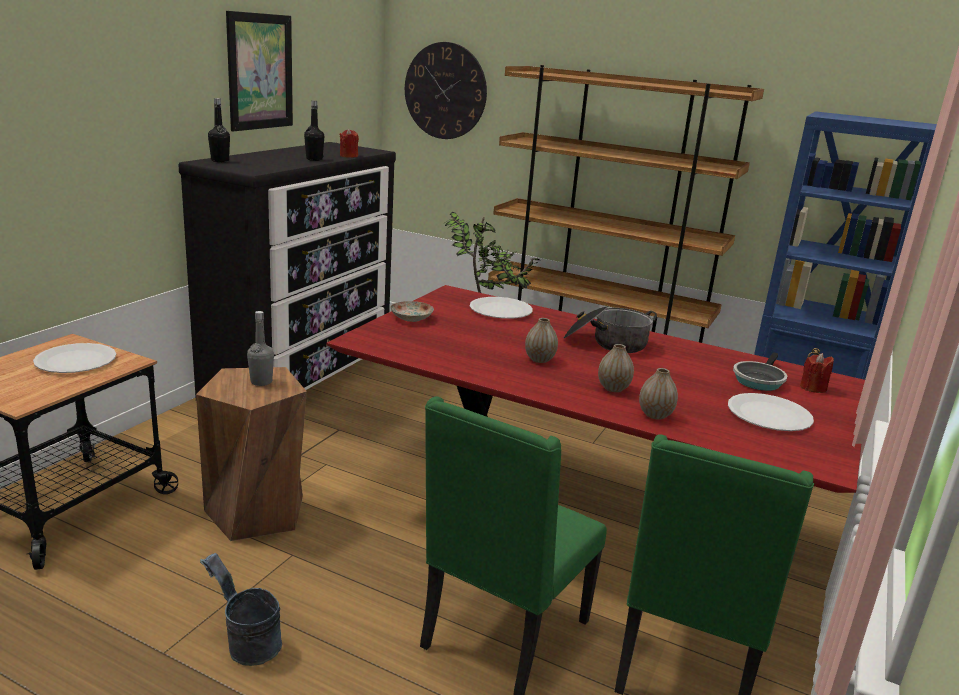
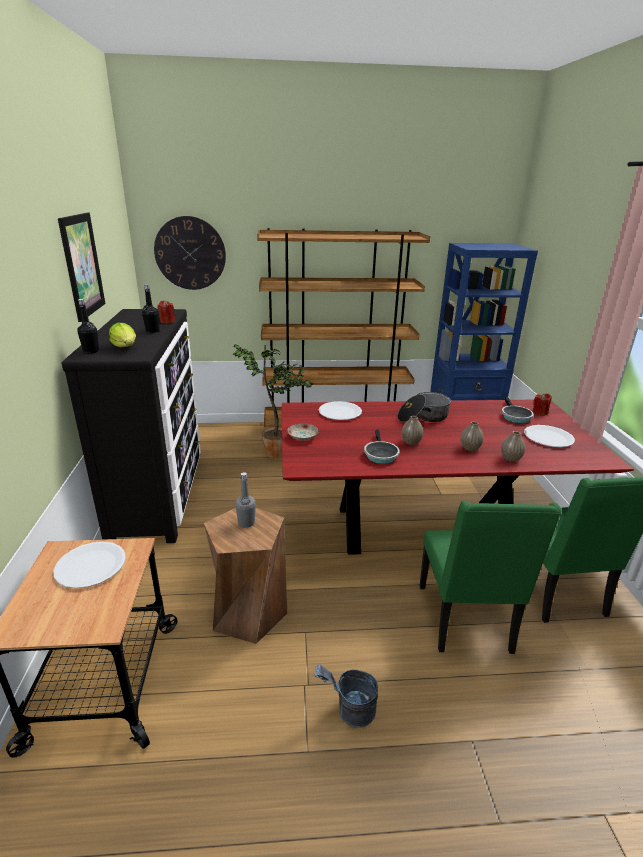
camera: 30 degrees left, 5 degrees up
none -> lettuce [109,323,136,347]
none -> frying pan [364,429,400,464]

